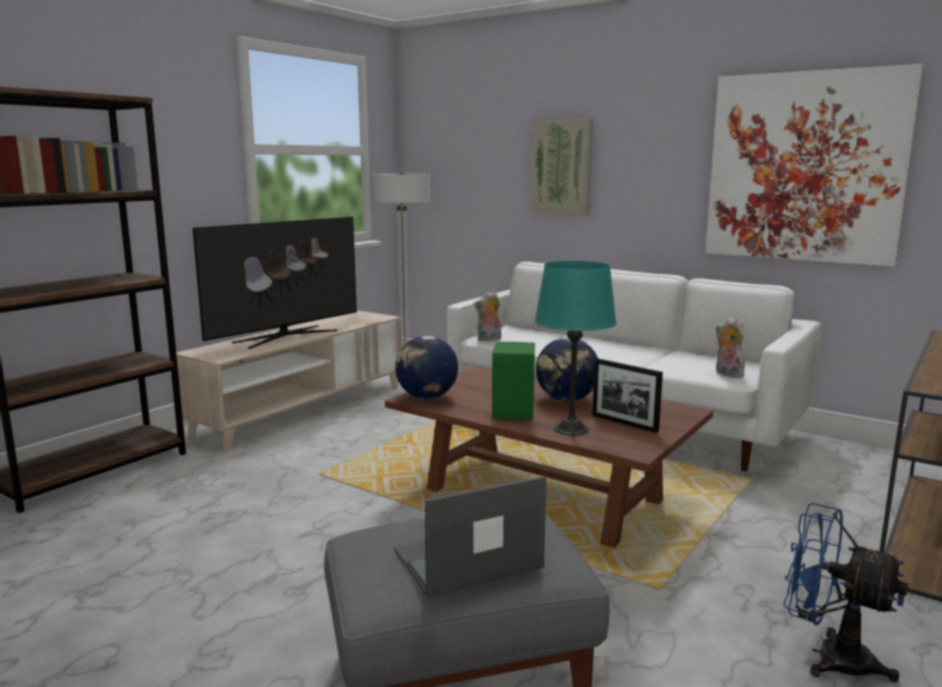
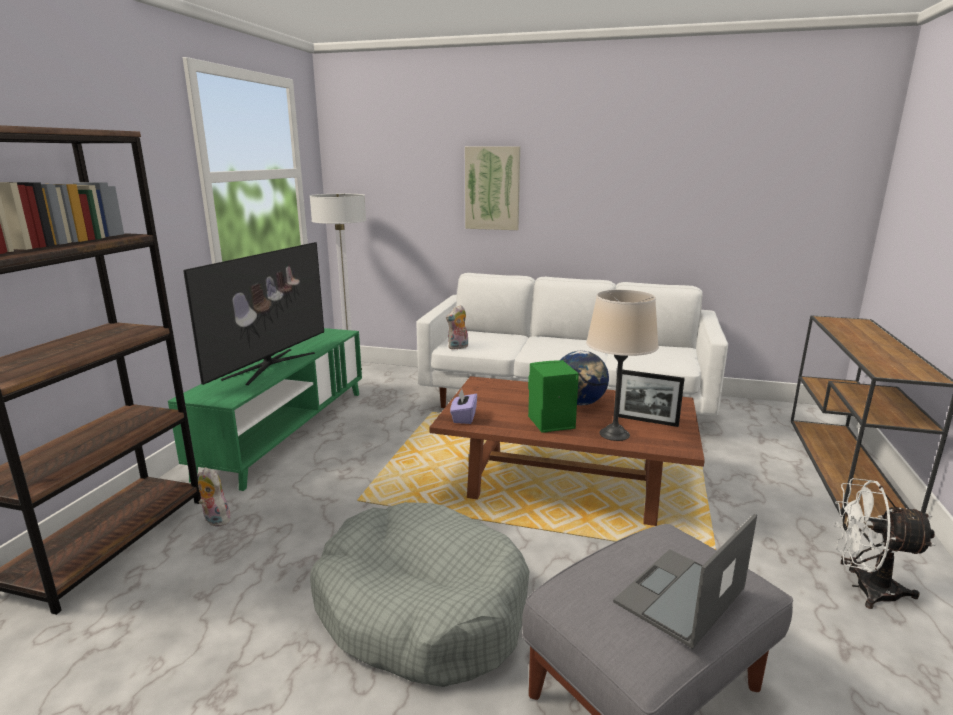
camera: 20 degrees left, 5 degrees up
beige tv stand [176,311,402,451] -> green tv stand [168,328,362,491]
globe [395,336,458,399] -> purple tissue box [450,389,477,424]
turquoise table lamp [535,261,617,436] -> beige table lamp [586,290,659,441]
picture [705,64,924,267] -> none
plush toy [716,317,746,378] -> plush toy moved to [198,467,230,526]
blue fan [783,503,909,682] -> white fan [833,478,935,609]
none -> grey dog bed [310,502,530,687]

